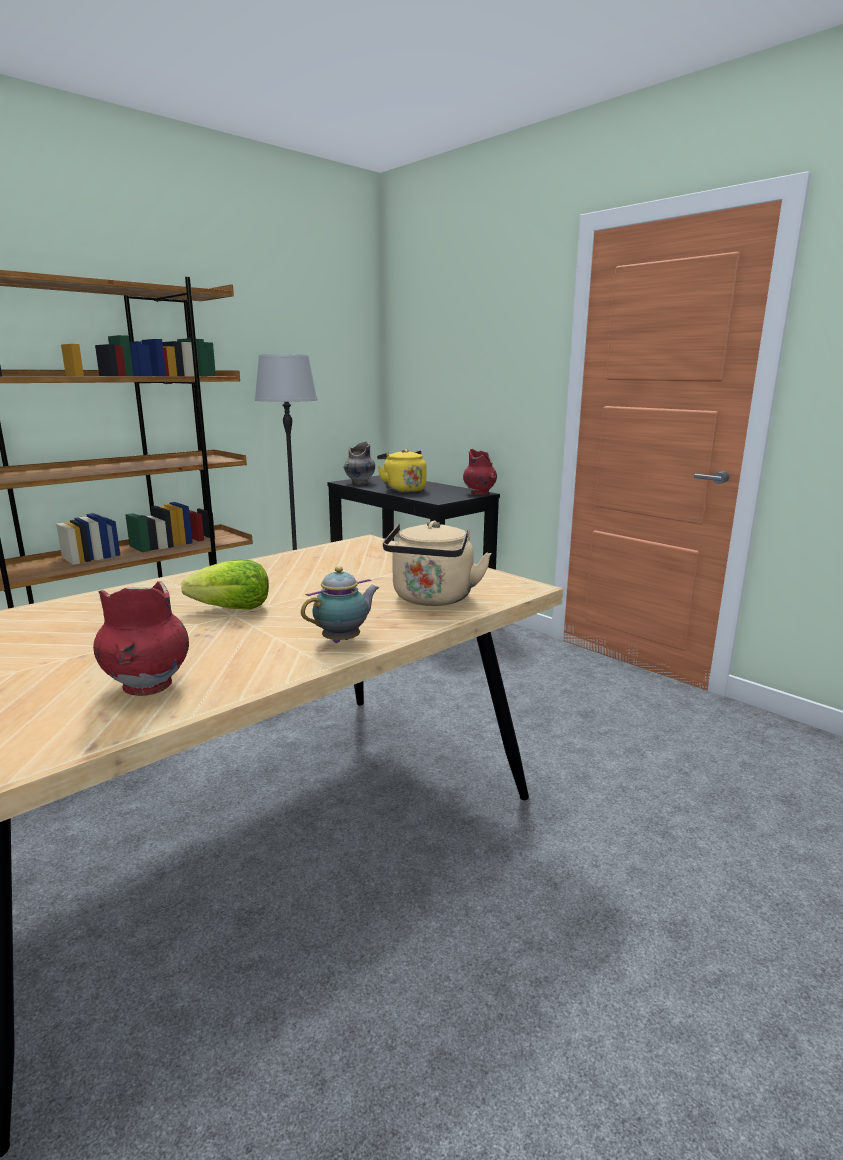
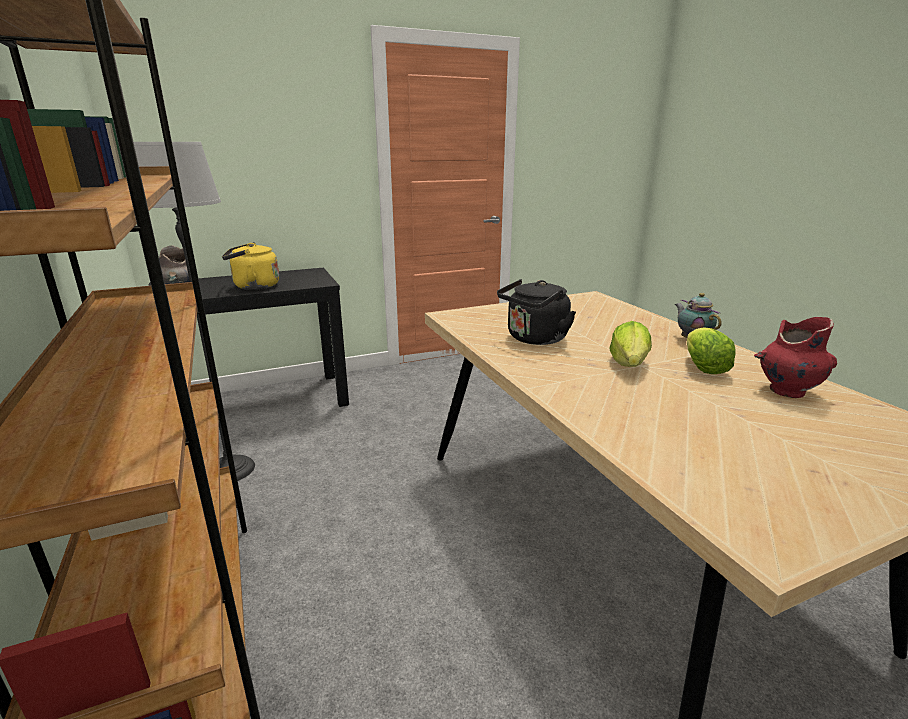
camera: 70 degrees left, 5 degrees up
beige kettle [383,521,491,606] -> none
red vase [463,449,497,495] -> none
none -> black kettle [497,279,576,345]
none -> lettuce [687,327,736,374]

